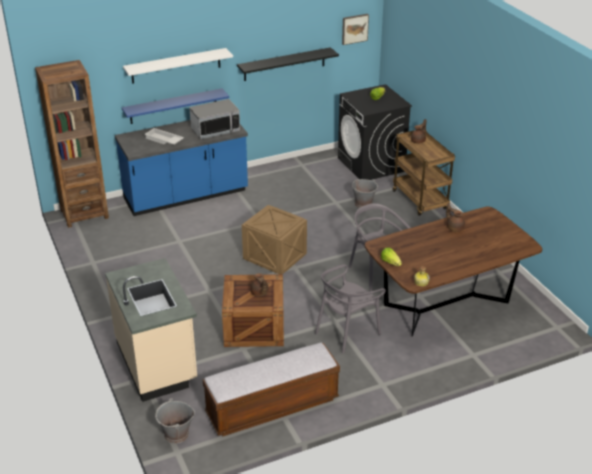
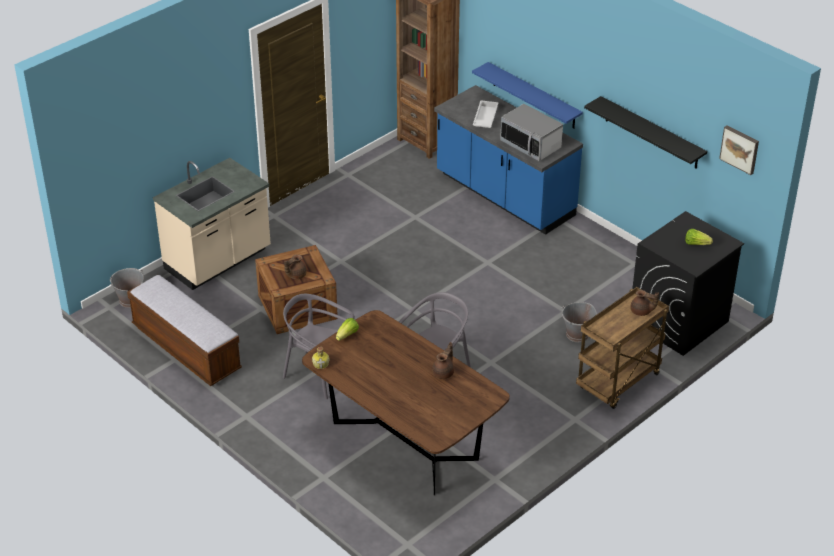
camera: 70 degrees right, 5 degrees up
white shelf [123,48,233,84] -> none
crate [242,205,307,274] -> none

